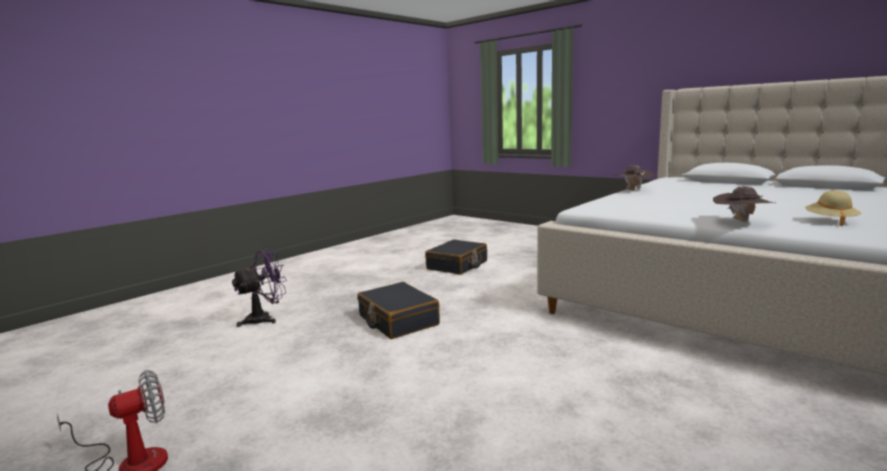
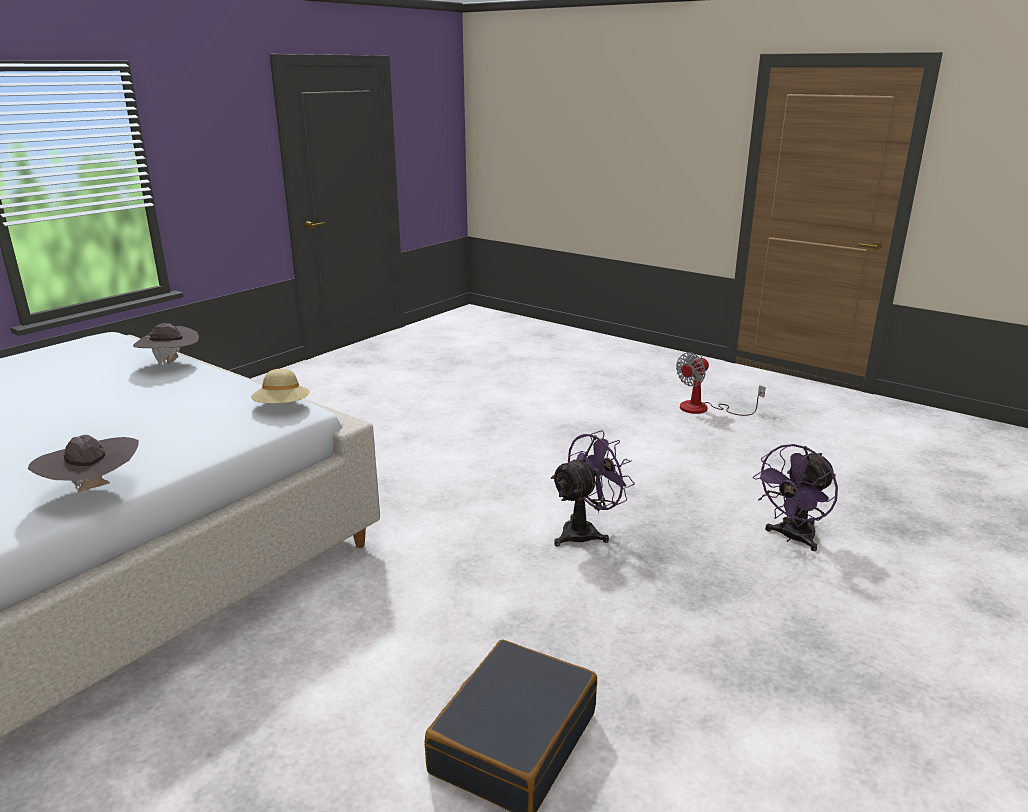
camera: 175 degrees right, 10 degrees up
black suitcase [357,282,440,339] -> purple fan [550,430,635,546]
beige hat [805,190,861,226] -> beige hat moved to [251,369,310,403]

